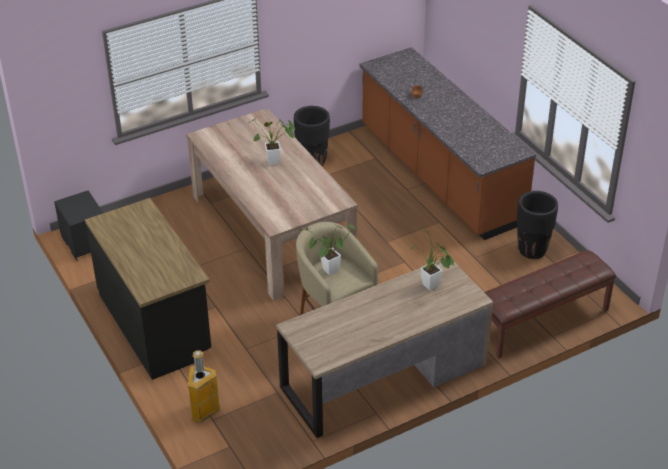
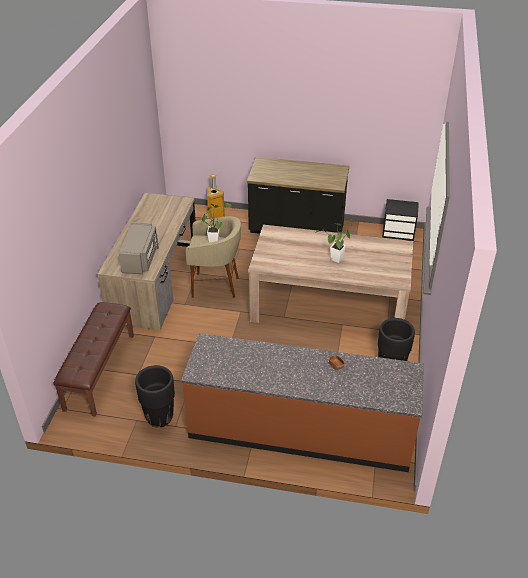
camera: 130 degrees right, 0 degrees up
potted plant [409,230,455,291] -> grey microwave [119,222,159,274]

